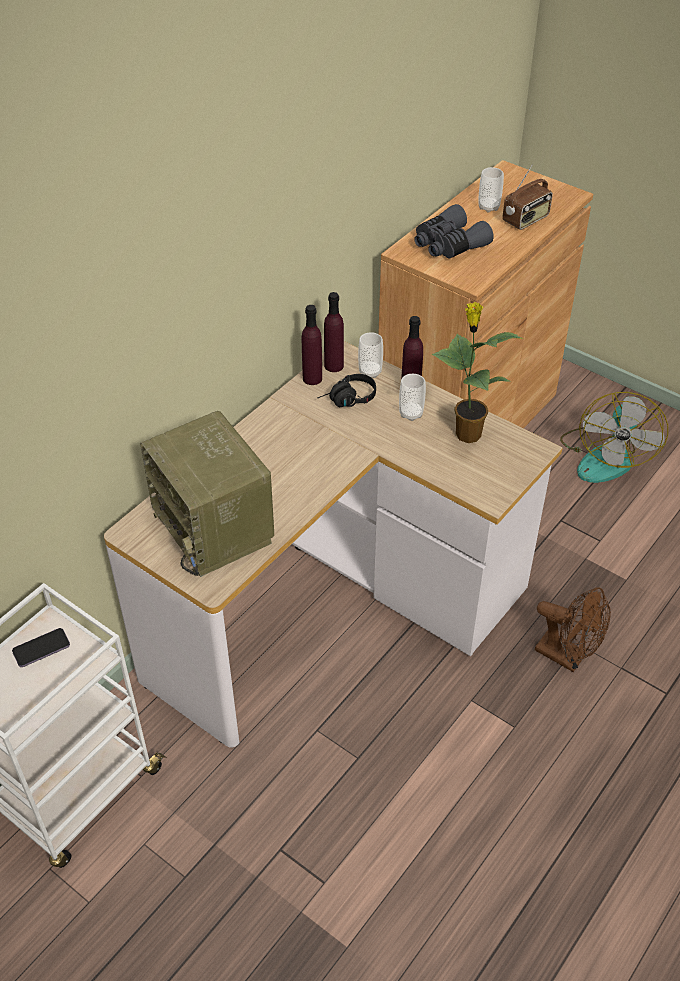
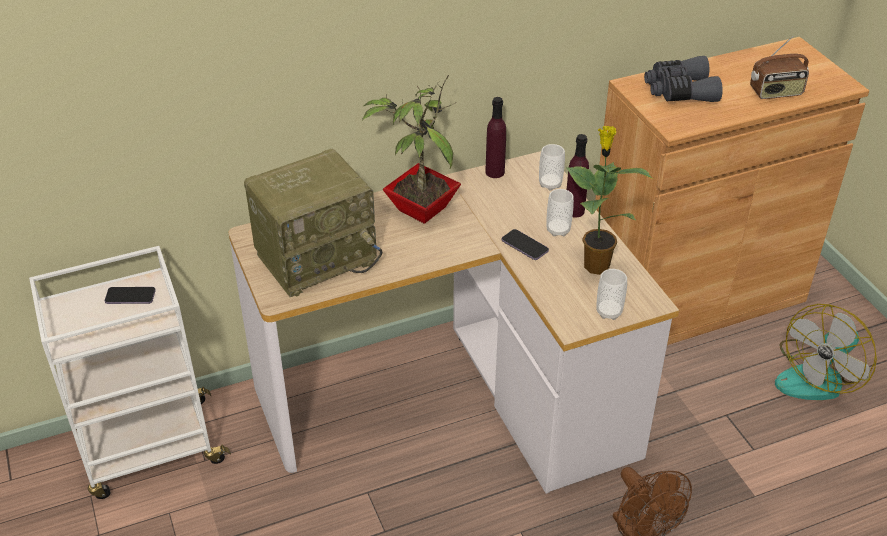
camera: 30 degrees right, 5 degrees down
radio [140,411,274,577] -> radio turned 120 degrees counterclockwise [244,149,382,297]
black headphones [318,374,376,407] -> none
purple bottle [324,292,344,372] -> none
cup [478,167,504,213] -> cup moved to [596,269,627,320]
none -> potted plant [362,75,461,224]
none -> phone [502,229,549,260]

